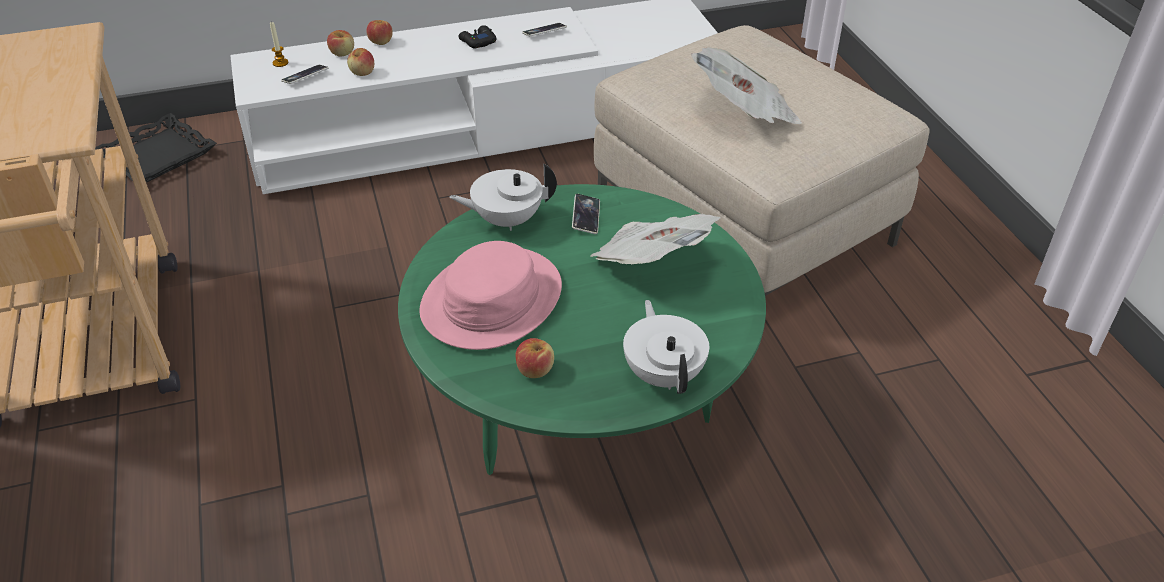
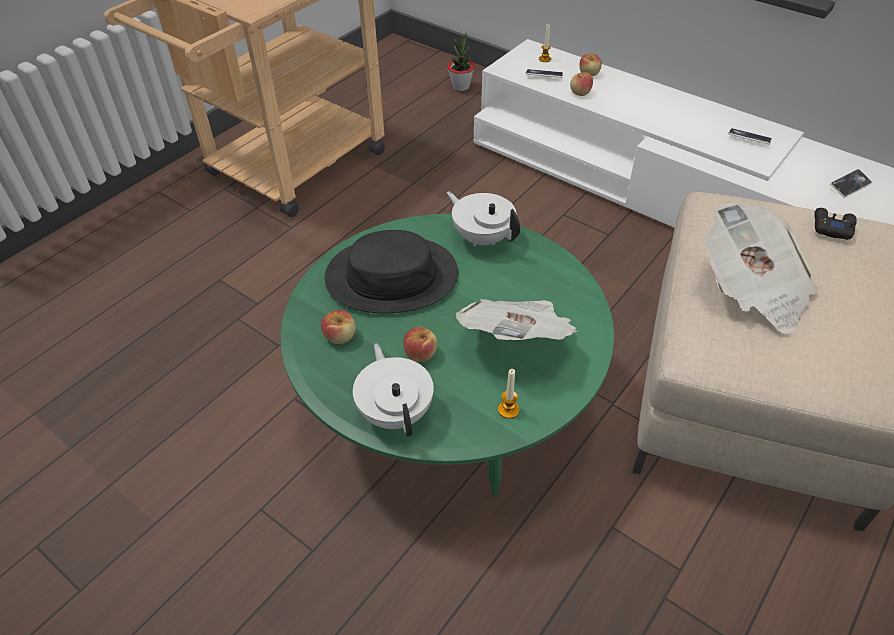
camera: 55 degrees right, 5 degrees up
black tray [95,113,217,183] -> potted plant [447,32,475,91]
apple [366,20,393,45] -> apple moved to [403,327,437,362]
pink hat [420,241,562,350] -> black hat [325,230,458,313]
black game controller [458,25,496,48] -> black game controller moved to [814,208,857,240]
phone [572,194,600,234] -> phone moved to [830,169,872,198]
white teapot [623,300,709,394] -> white teapot turned 60 degrees counterclockwise [353,343,434,437]
none -> candle [498,369,519,419]

